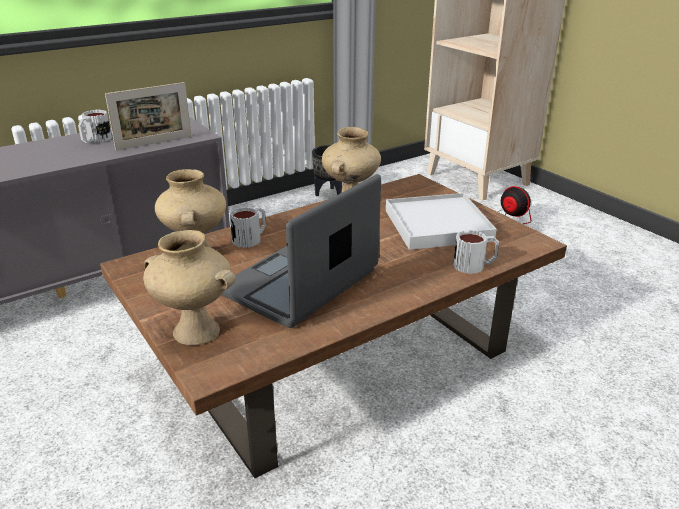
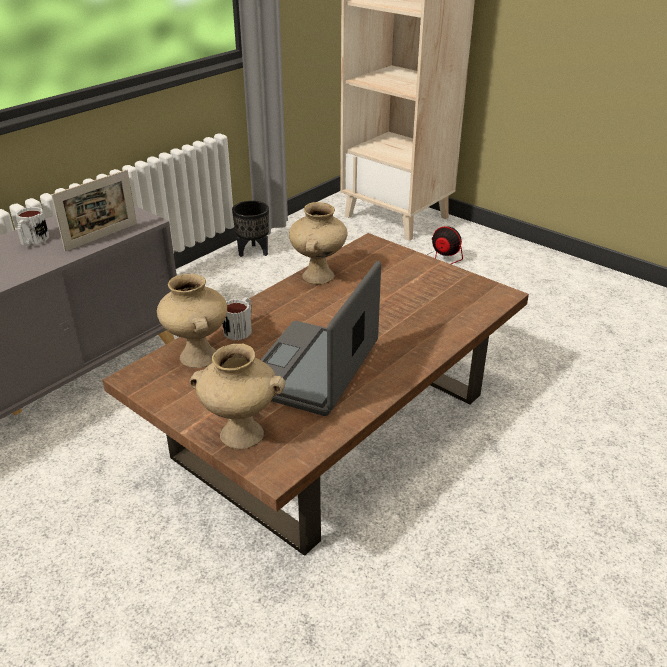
camera: 15 degrees left, 5 degrees up
white tray [386,193,497,250] -> none
mug [453,230,499,274] -> none

